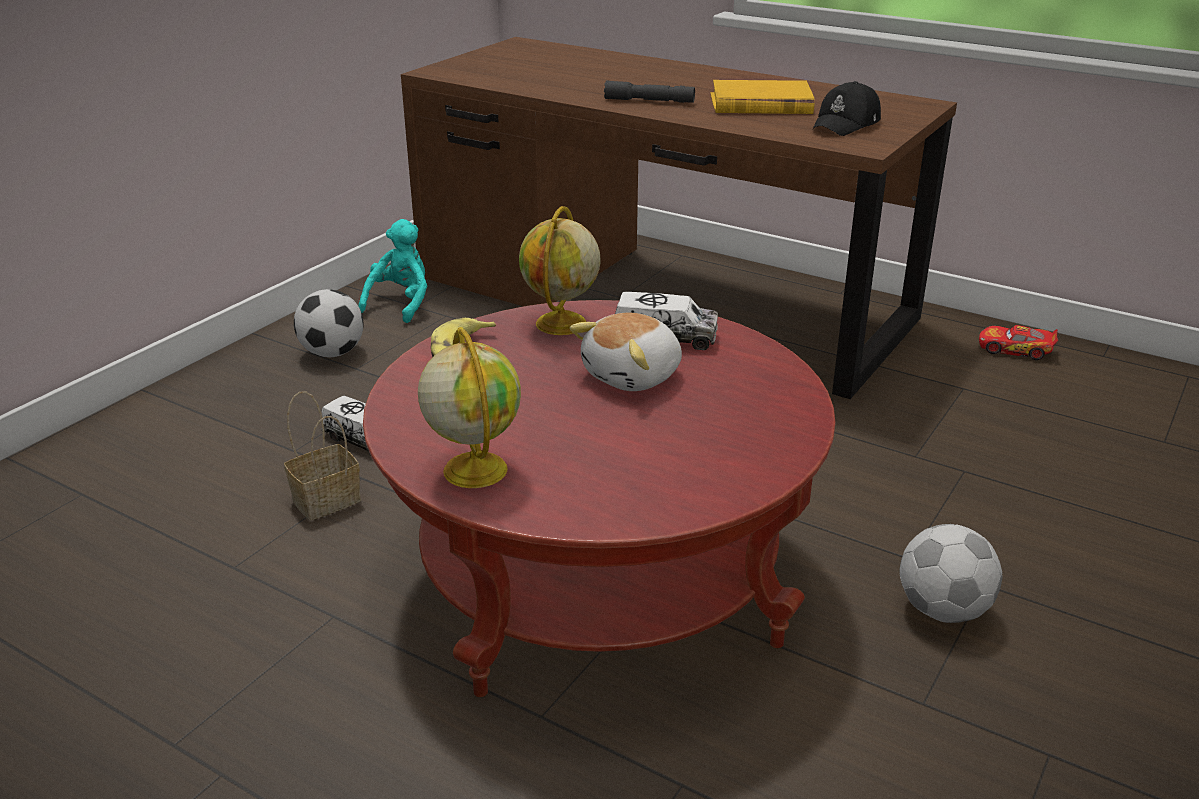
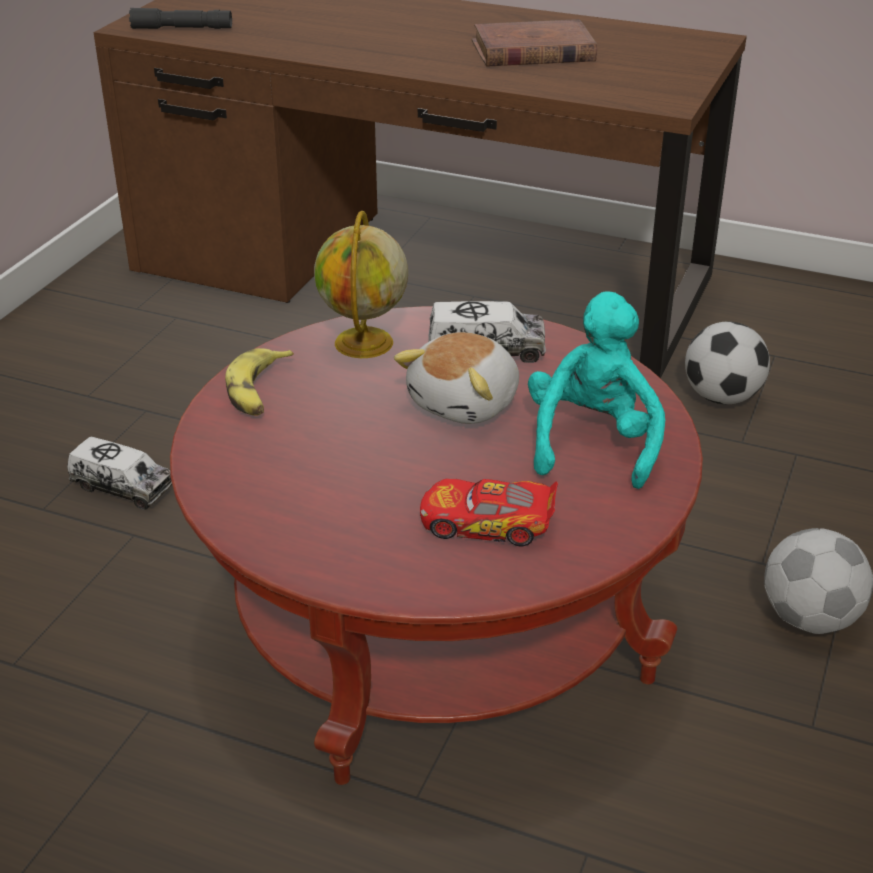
camera: 10 degrees left, 5 degrees up
basket [284,391,361,520] -> none
football [294,289,363,357] -> football moved to [685,321,770,404]
turquoise plush toy [358,219,427,323] -> turquoise plush toy moved to [528,291,665,489]
globe [418,327,521,488] -> none
grey flashlight [604,80,695,103] -> grey flashlight moved to [129,8,232,29]
yellow book [710,80,815,114] -> brown book [472,19,597,67]
black cap [812,81,881,136] -> none
toy car [979,325,1058,360] -> toy car moved to [420,478,558,546]

